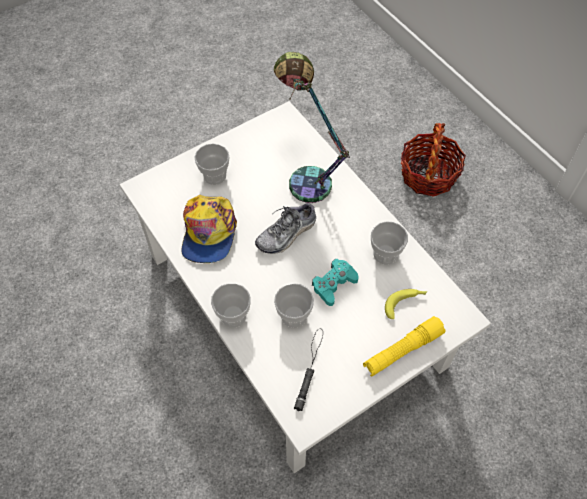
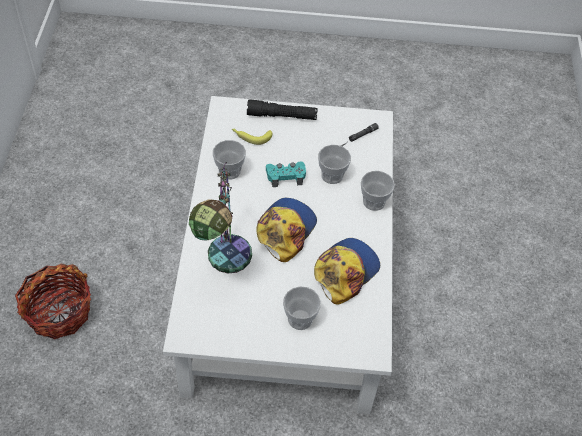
camera: 145 degrees left, 5 degrees down
shoe [255,203,316,254] -> cap [256,198,317,262]
yellow flashlight [363,316,446,376] -> black flashlight [247,99,318,120]

